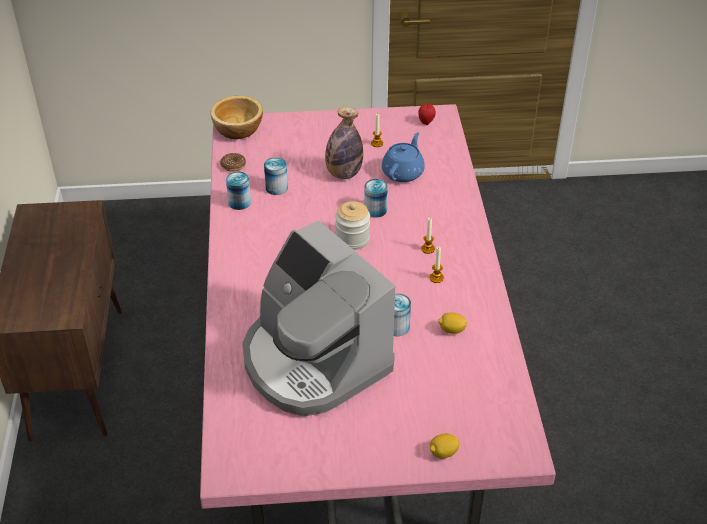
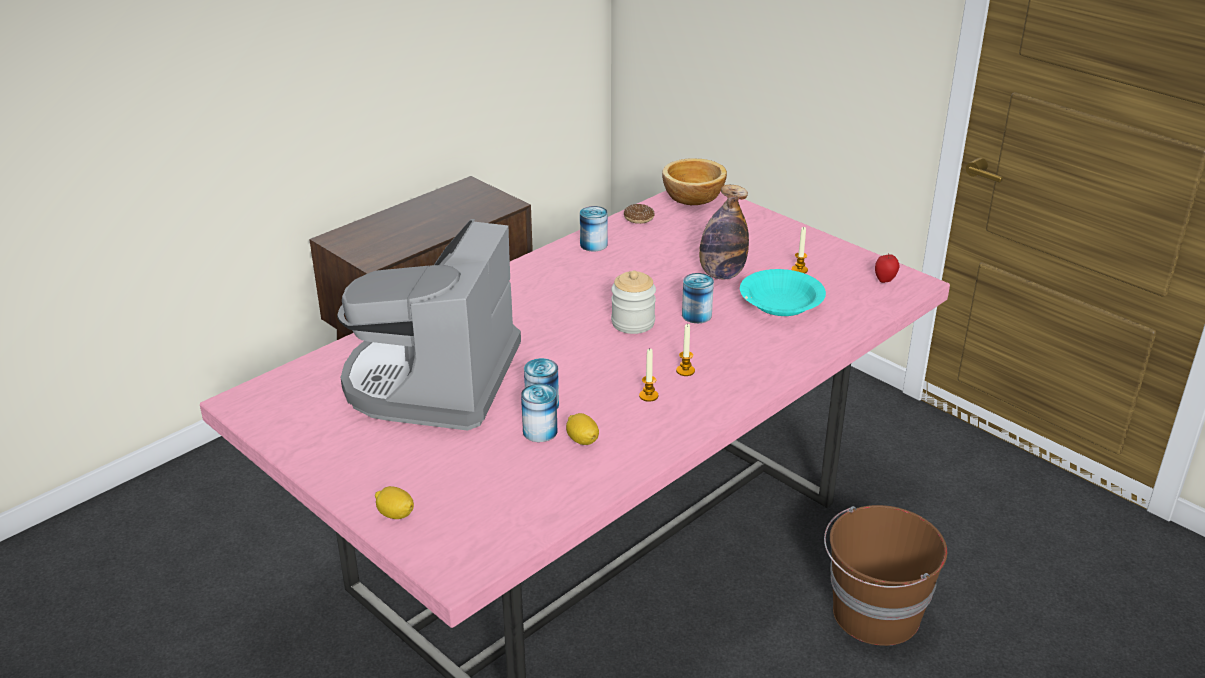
camera: 50 degrees right, 10 degrees down
can [264,157,288,195] -> can moved to [521,384,557,442]
blue teapot [382,132,425,182] -> turquoise bowl [740,269,826,316]
none -> brown bucket [824,505,947,646]

